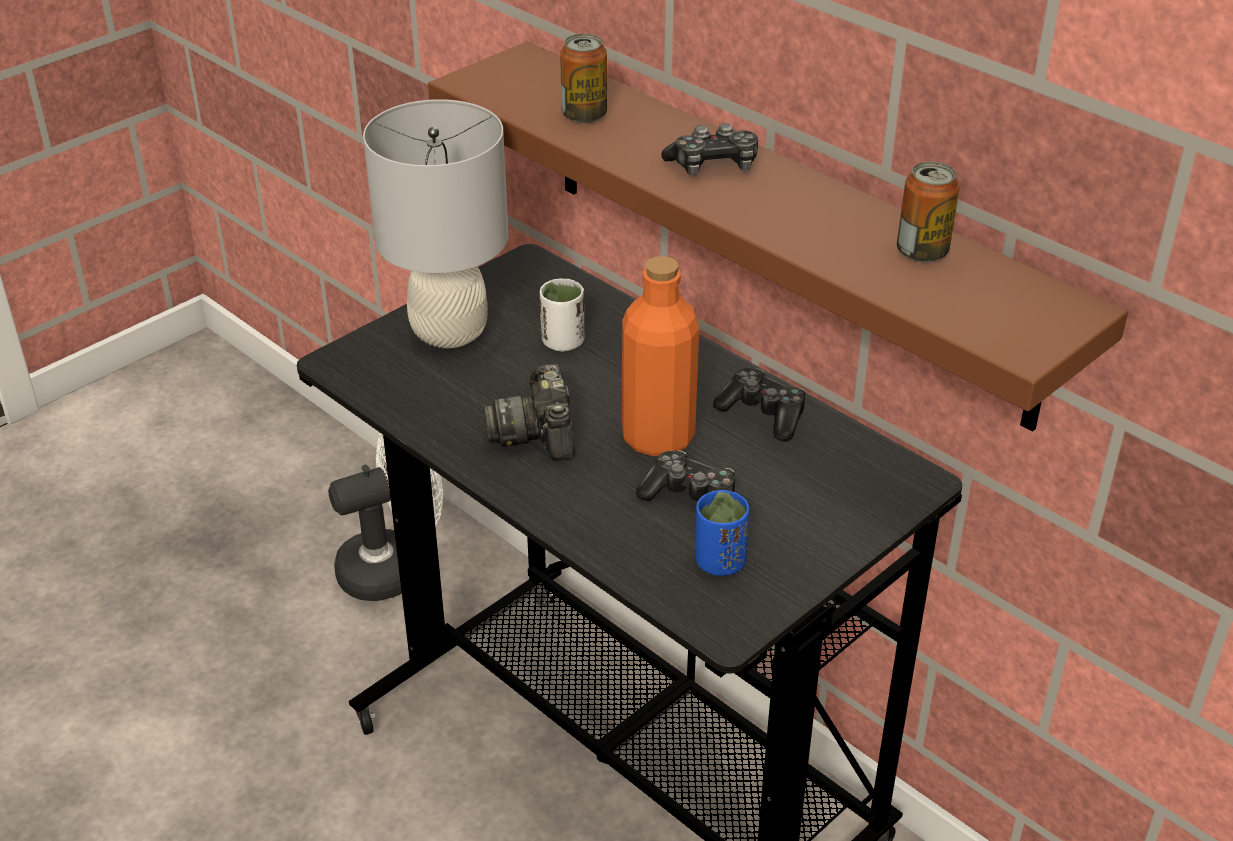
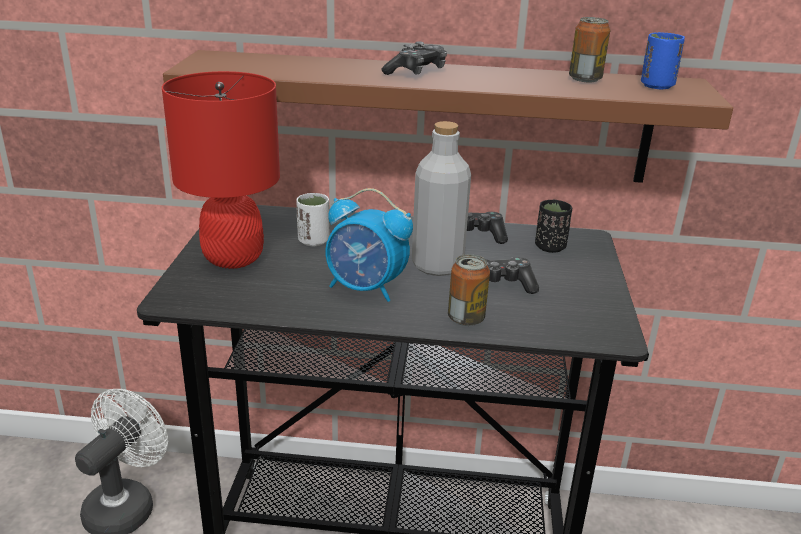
camera: 40 degrees left, 10 degrees down
grey table lamp [363,99,508,349] -> red table lamp [162,71,280,269]
camera [484,364,575,461] -> alarm clock [325,188,413,302]
can [560,34,607,123] -> can moved to [448,254,490,326]
orange bottle [622,256,699,457] -> grey bottle [412,121,471,276]
blue cup [695,490,749,576] -> blue cup moved to [641,32,685,89]
none -> black cup [535,200,572,253]

